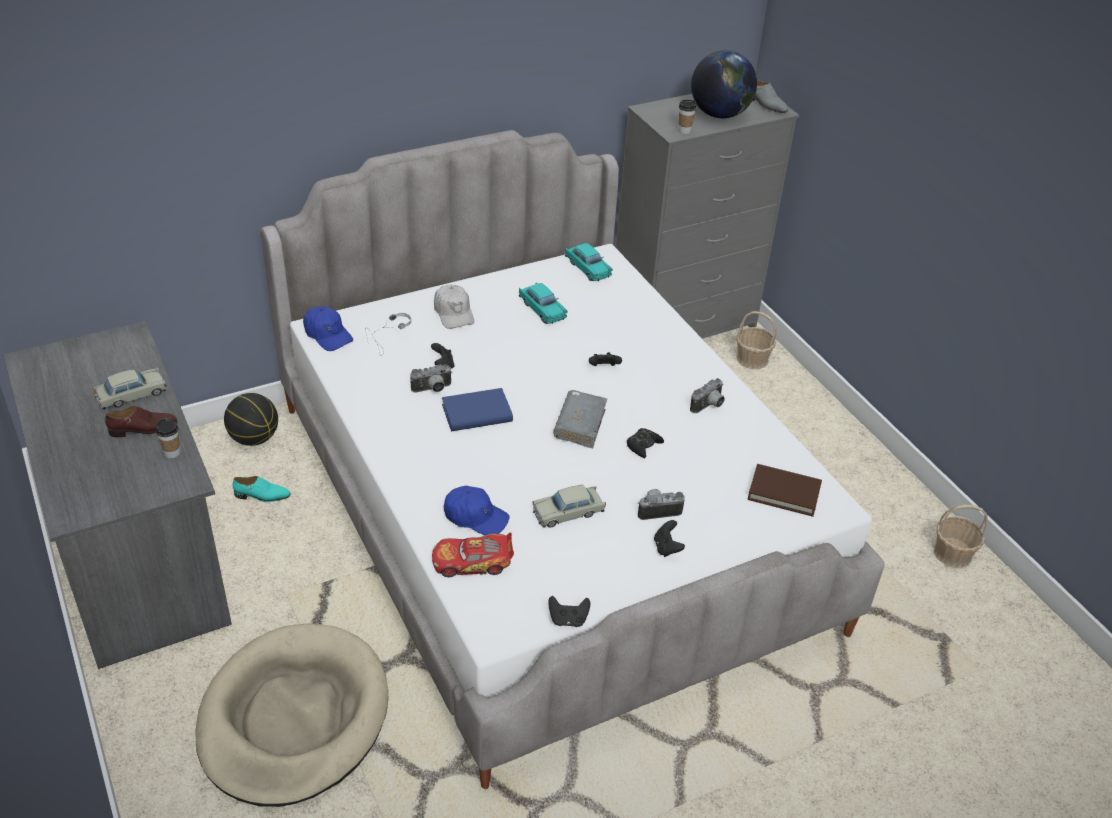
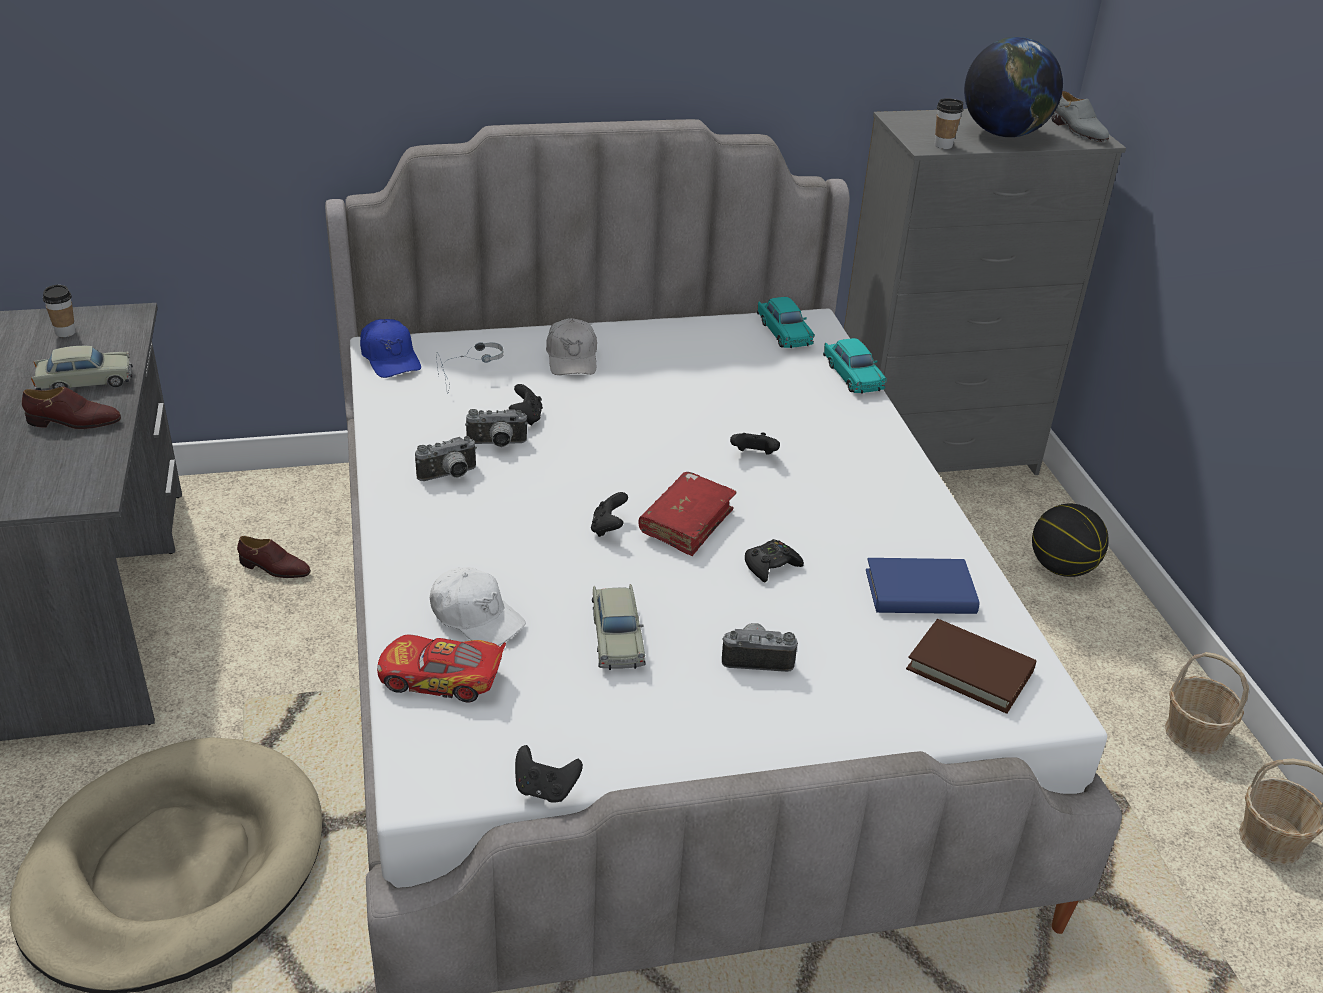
camera: 15 degrees right, 5 degrees down
cup [156,418,180,458] -> cup moved to [43,285,76,337]
basketball [224,393,278,446] -> basketball moved to [1032,504,1109,577]
turquoise shoe [233,476,290,502] -> brown shoe [237,536,311,578]
blue book [442,388,513,431] -> blue book moved to [866,558,979,614]
blue cap [444,486,509,536] -> white cap [430,567,526,646]
turquoise toy car [519,282,568,324] -> turquoise toy car moved to [823,338,887,394]
beige toy car [532,485,606,528] -> beige toy car turned 90 degrees counterclockwise [592,584,646,670]
grey book [553,390,607,448] -> red book [638,472,737,556]
black game controller [654,520,685,557] -> black game controller moved to [591,492,628,537]
camera [690,378,725,413] -> camera moved to [415,436,477,481]
basket [736,311,777,369] -> basket moved to [1165,652,1249,755]

